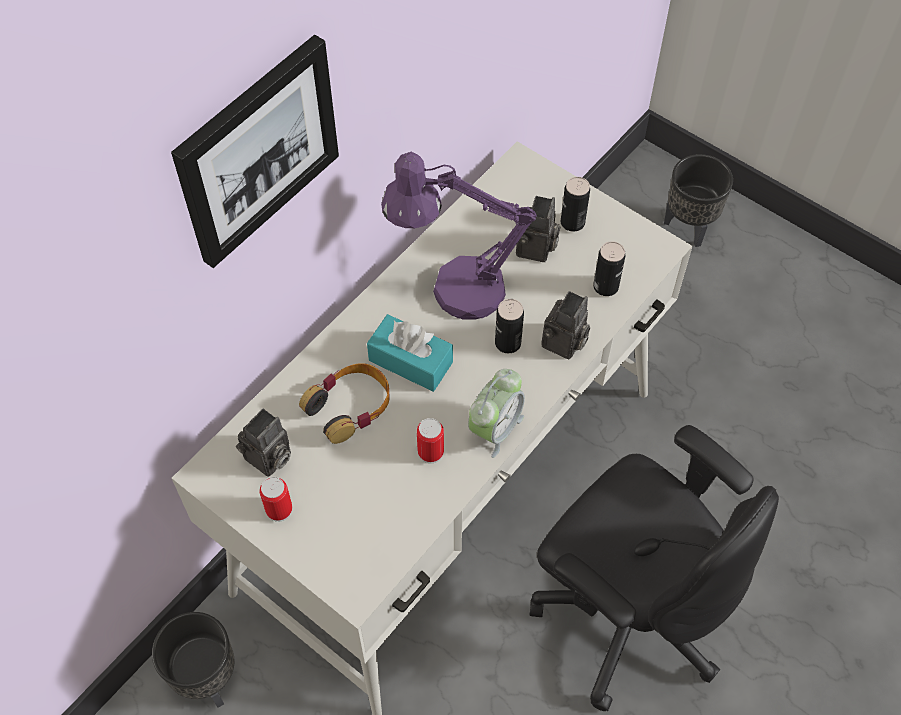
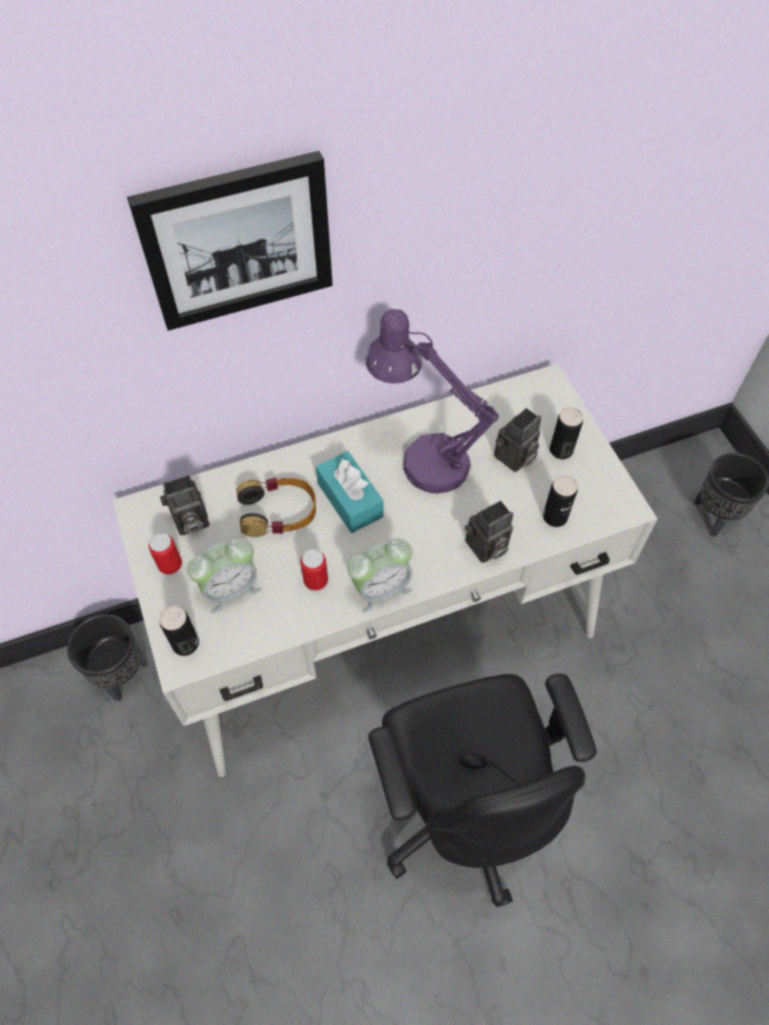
camera: 30 degrees right, 0 degrees up
can [495,299,524,353] -> can moved to [159,605,199,656]
none -> alarm clock [187,538,262,614]

